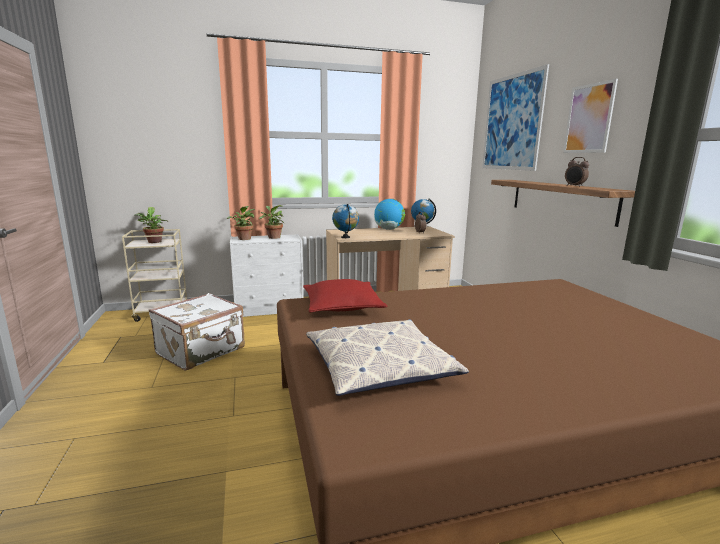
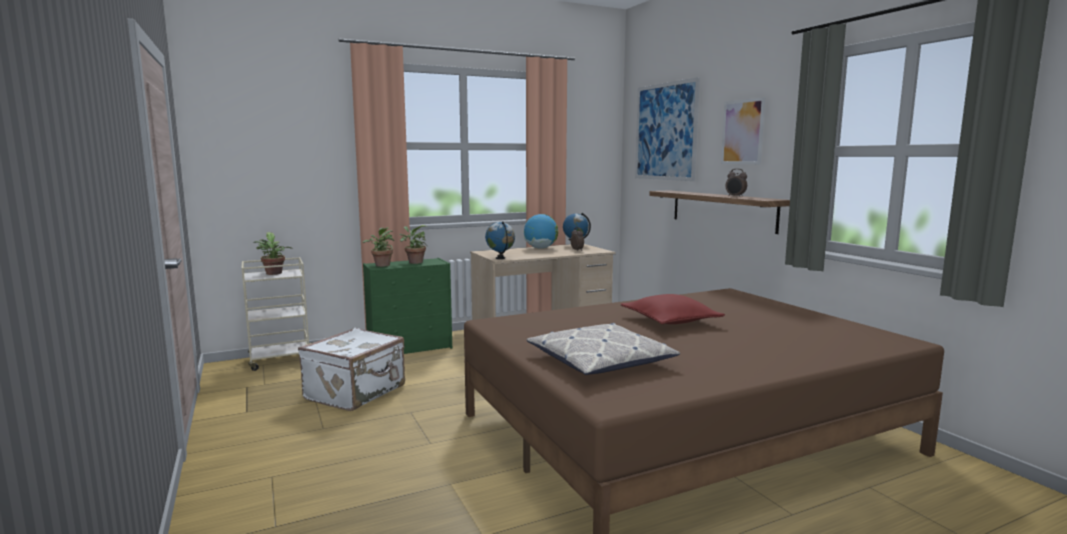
camera: 10 degrees left, 5 degrees down
white dresser [230,234,304,317] -> green dresser [363,258,452,354]
red pillow [303,279,388,313] -> red pillow moved to [621,294,725,324]

